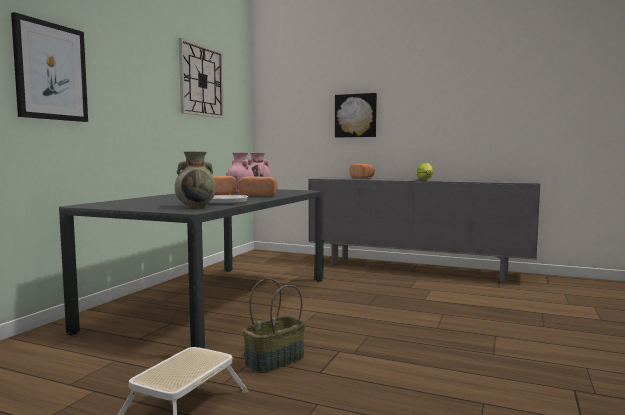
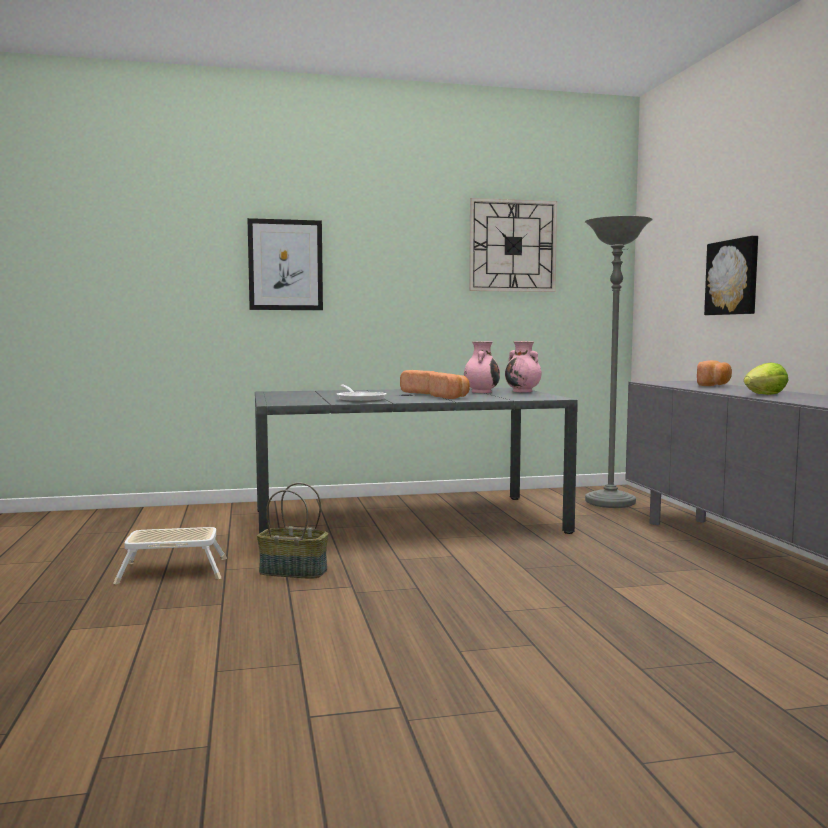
camera: 55 degrees right, 0 degrees up
beige vase [175,151,216,209] -> none
none -> grey floor lamp [585,216,653,508]

